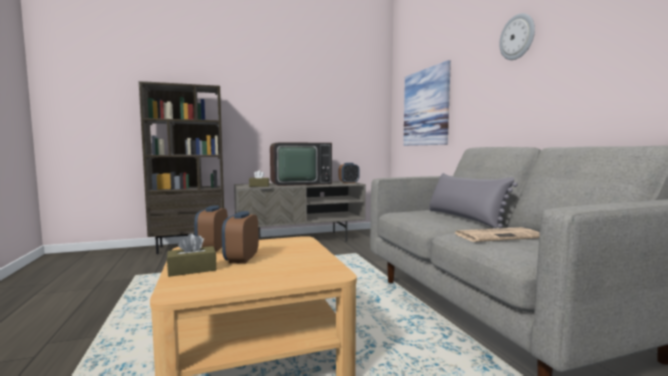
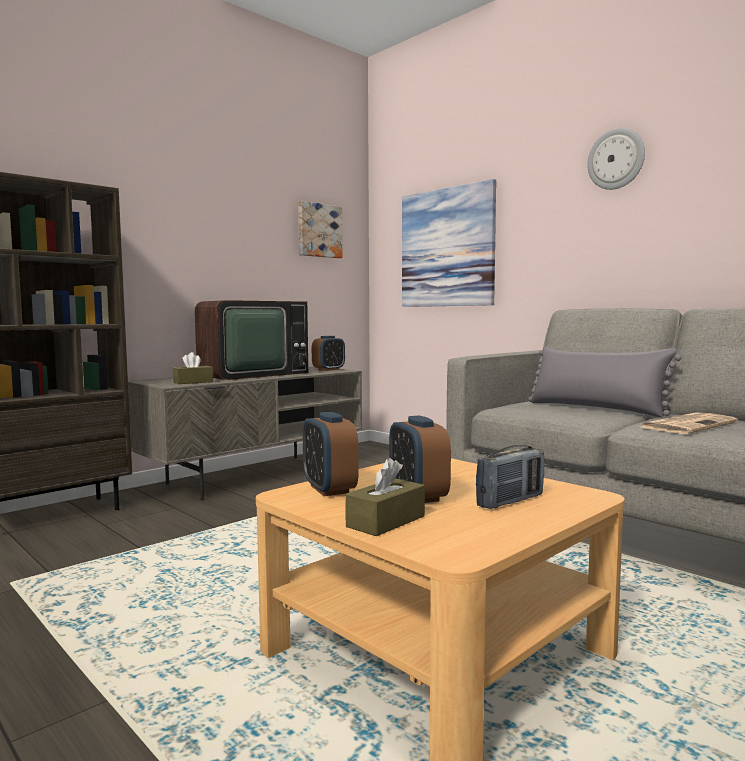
camera: 25 degrees left, 0 degrees up
none -> picture [298,201,343,258]
none -> radio [476,445,544,509]

